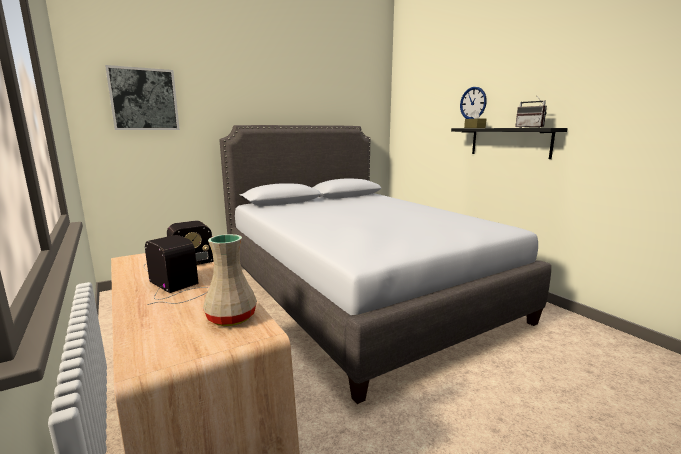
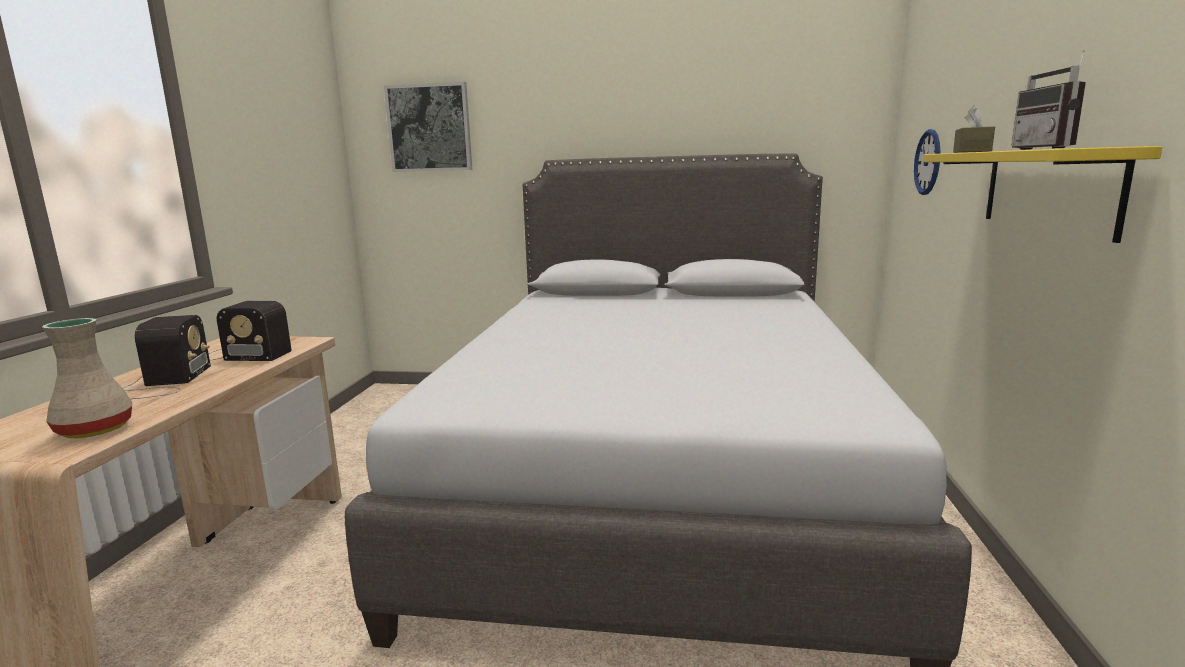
camera: 40 degrees right, 0 degrees up
black shelf [451,128,568,159] -> yellow shelf [923,146,1162,243]
wall clock [460,87,487,119] -> wall clock moved to [914,129,941,195]

